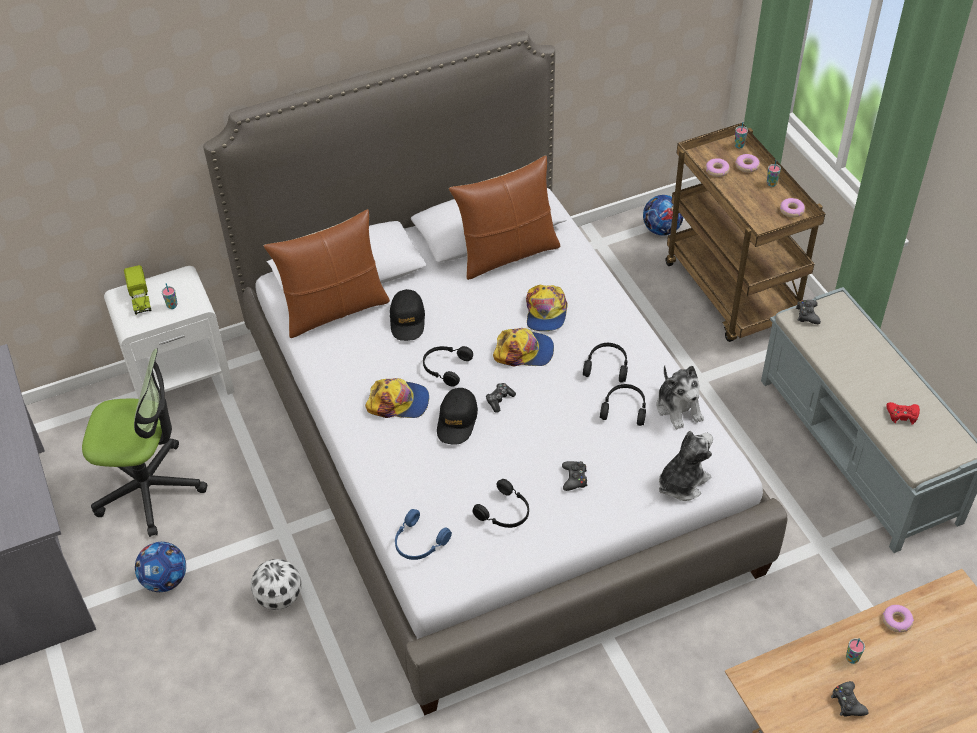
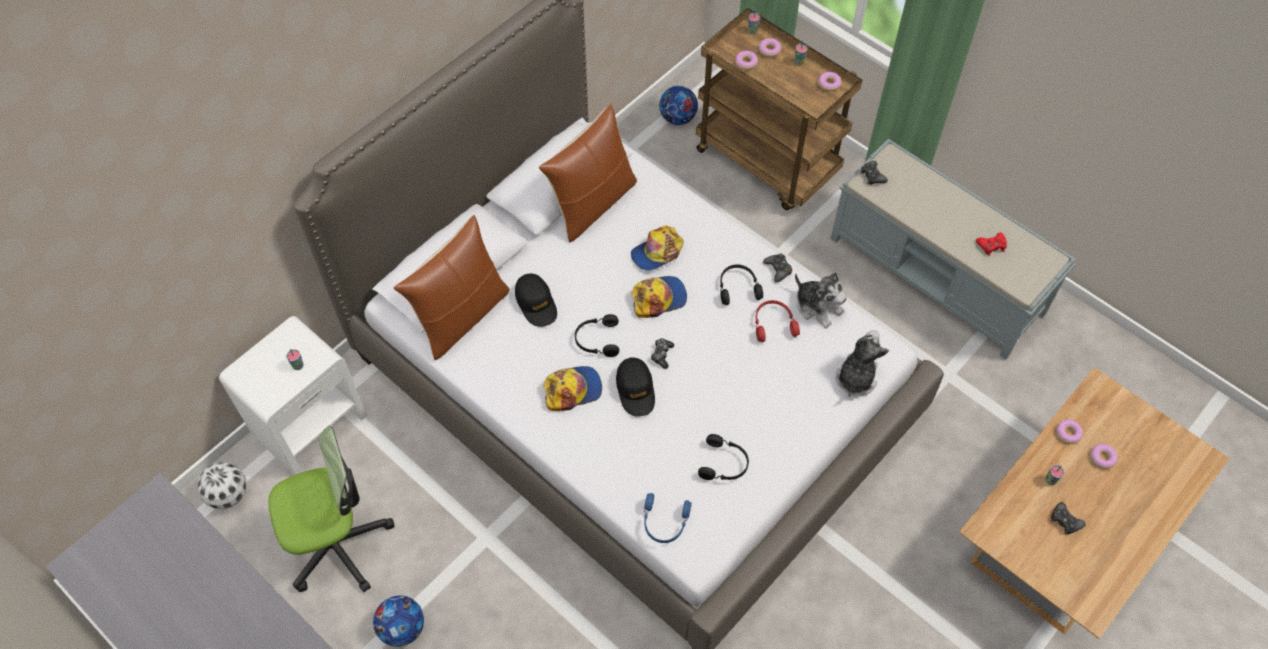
camera: 25 degrees left, 10 degrees up
toy truck [124,265,151,315] -> none
football [251,559,301,610] -> football moved to [197,462,246,509]
cap [526,285,568,331] -> cap turned 75 degrees clockwise [631,225,684,271]
black game controller [562,461,588,491] -> black game controller moved to [763,253,792,283]
black headphones [600,384,646,426] -> red headphones [755,300,800,342]
none -> donut [1090,444,1118,469]

